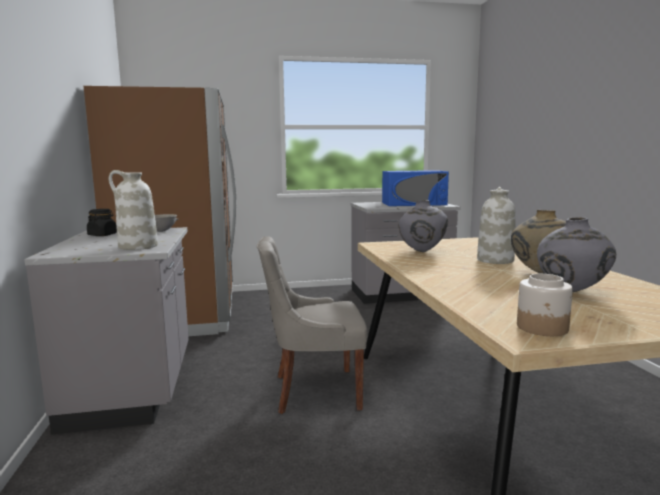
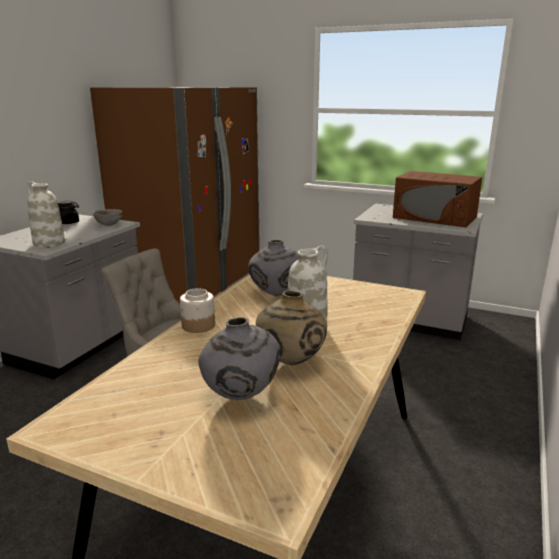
camera: 35 degrees right, 10 degrees up
blue microwave [382,170,449,206] -> brown microwave [393,171,482,227]
jar [517,274,573,336] -> jar moved to [180,288,215,333]

